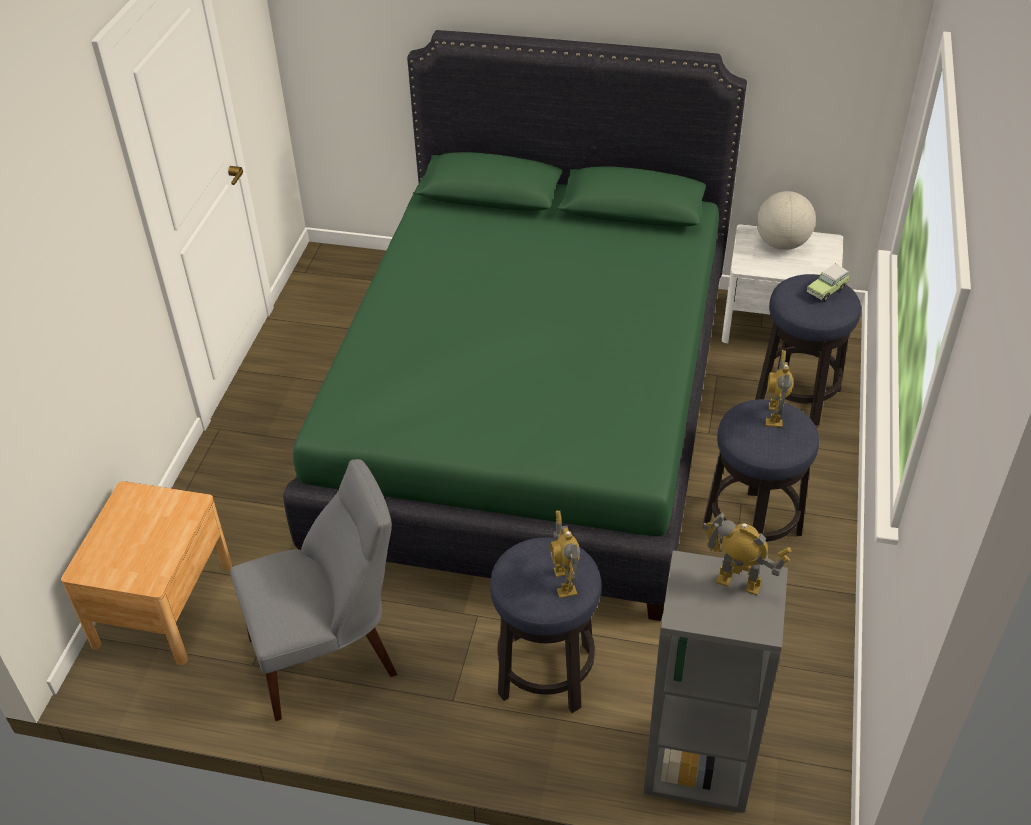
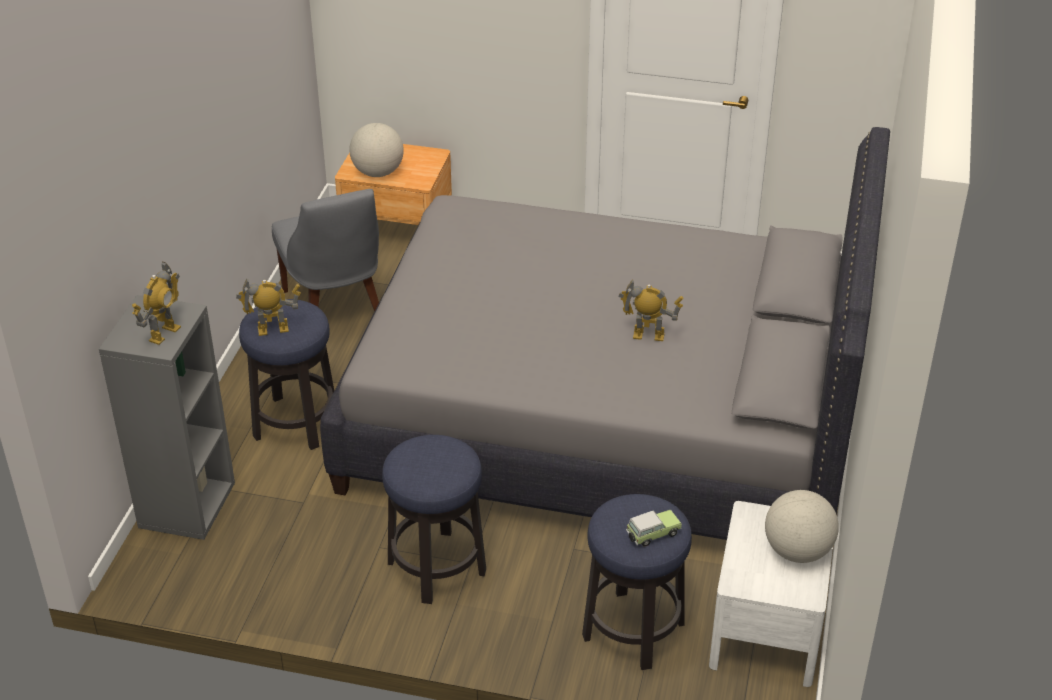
camera: 90 degrees right, 5 degrees down
green bed [283,30,747,621] -> grey bed [320,127,890,540]
toy robot [766,350,793,427] -> toy robot moved to [619,280,683,341]
toy car [807,264,849,302] -> toy car turned 105 degrees clockwise [626,510,682,547]
none -> globe [349,123,404,177]

